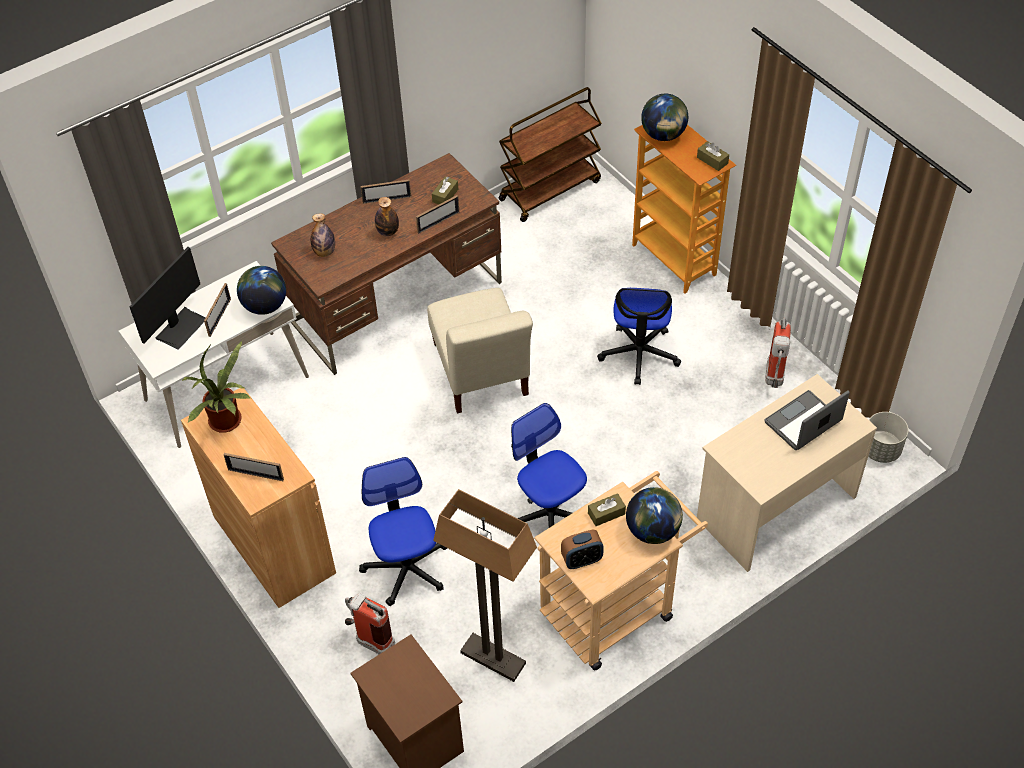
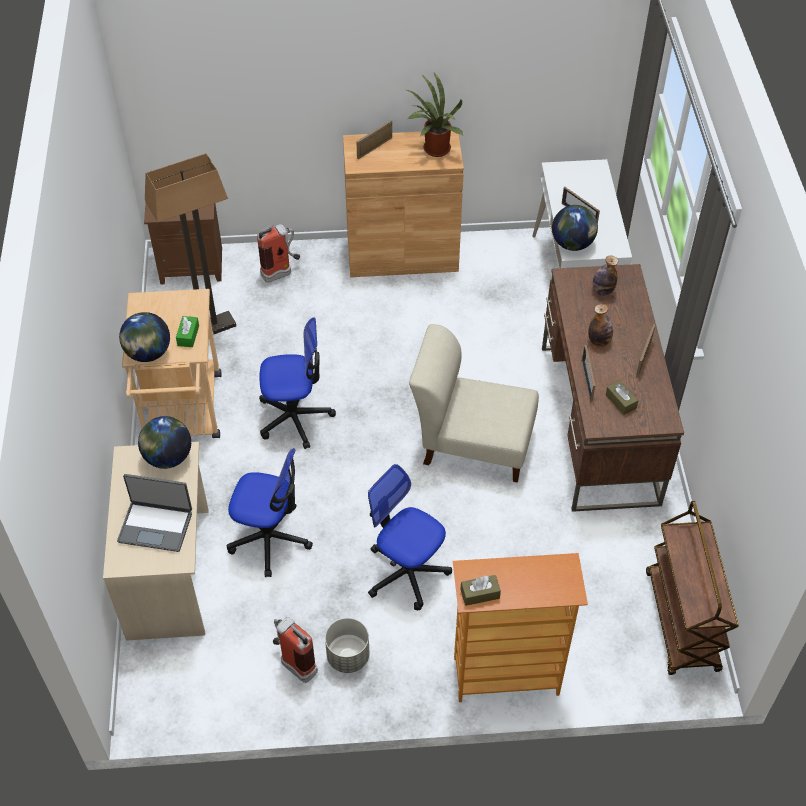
camera: 120 degrees right, 0 degrees up
monitor [129,247,206,350] -> none
office chair [359,457,447,606] -> office chair moved to [227,448,313,577]
alarm clock [561,530,604,569] -> none
brown tissue box [588,493,626,526] -> green tissue box [176,316,199,347]
globe [641,94,688,141] -> globe moved to [138,416,191,469]
laptop [764,390,850,450] -> laptop turned 105 degrees clockwise [117,474,192,552]
grey planter [868,412,908,463] -> grey planter moved to [325,618,370,673]

